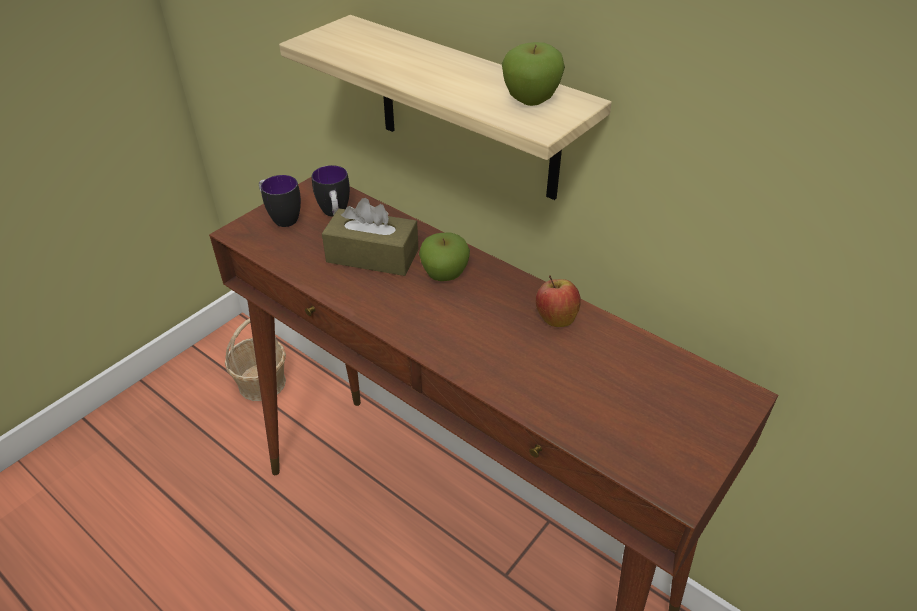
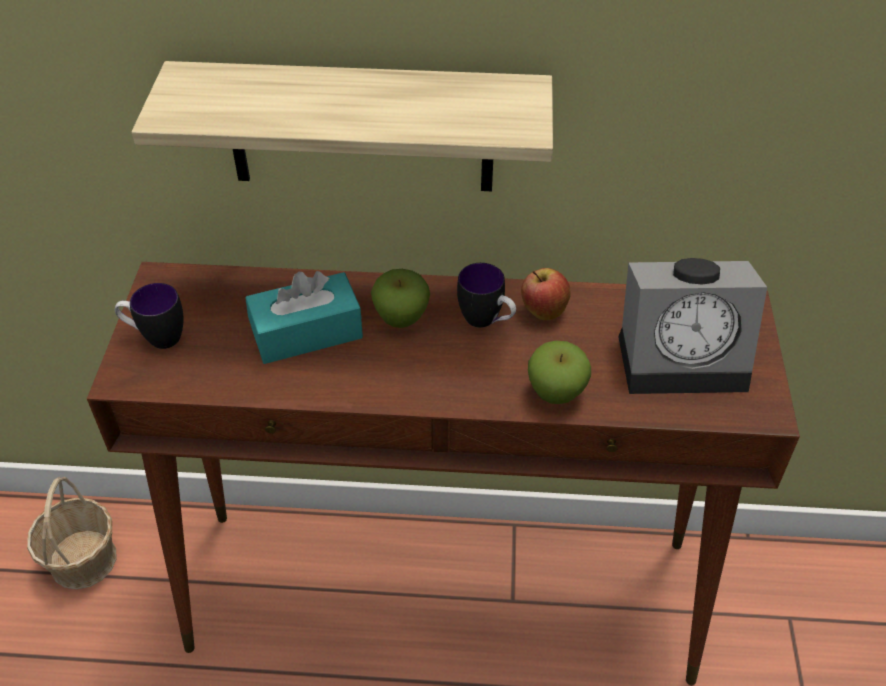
camera: 35 degrees left, 5 degrees up
mug [312,165,350,217] -> mug moved to [457,263,516,328]
brown tissue box [322,198,418,276] -> turquoise tissue box [245,271,363,364]
apple [502,42,565,106] -> apple moved to [528,341,591,404]
none -> alarm clock [618,258,767,394]

